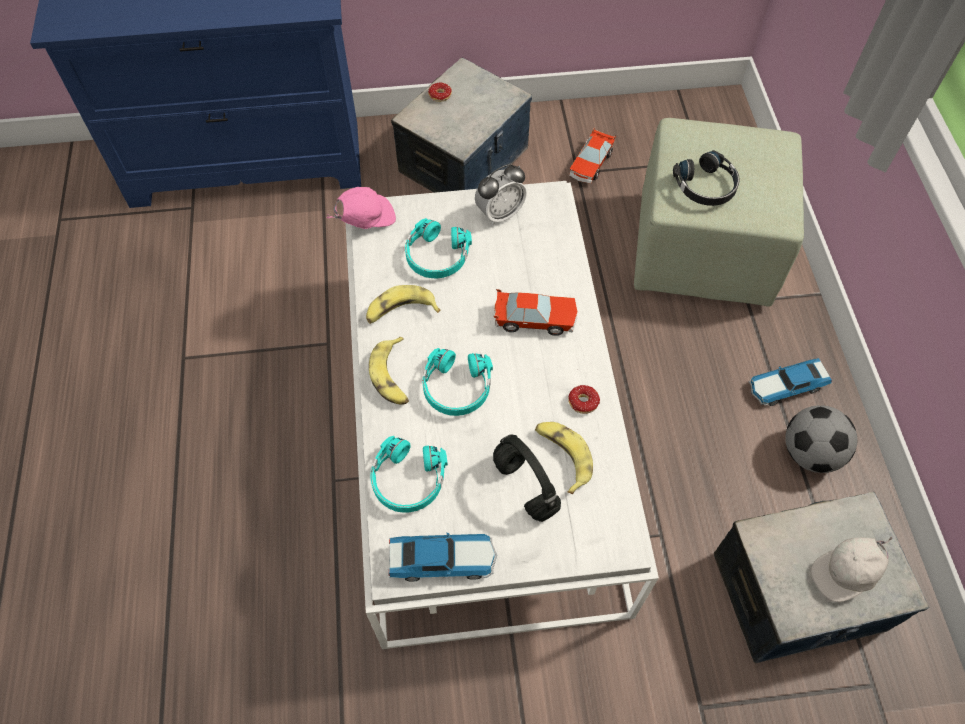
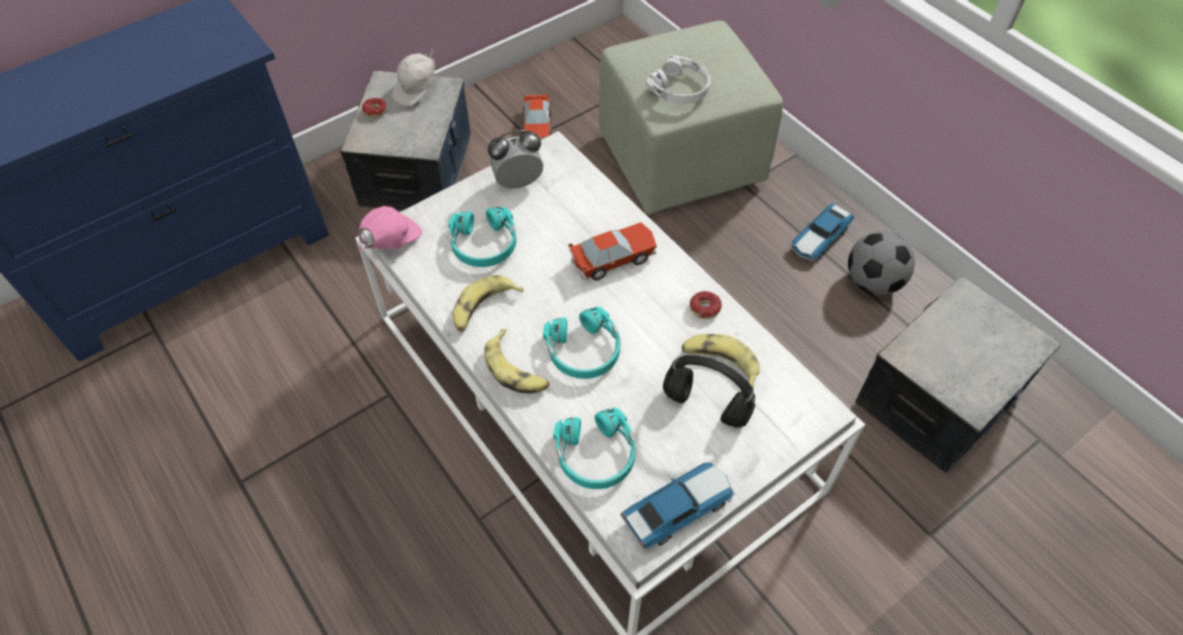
camera: 30 degrees left, 5 degrees down
alarm clock [475,164,527,225] -> alarm clock turned 135 degrees counterclockwise [488,130,543,189]
black headphones [673,150,740,206] -> white headphones [645,55,711,104]
white cap [811,537,893,602] -> white cap moved to [392,48,435,106]

